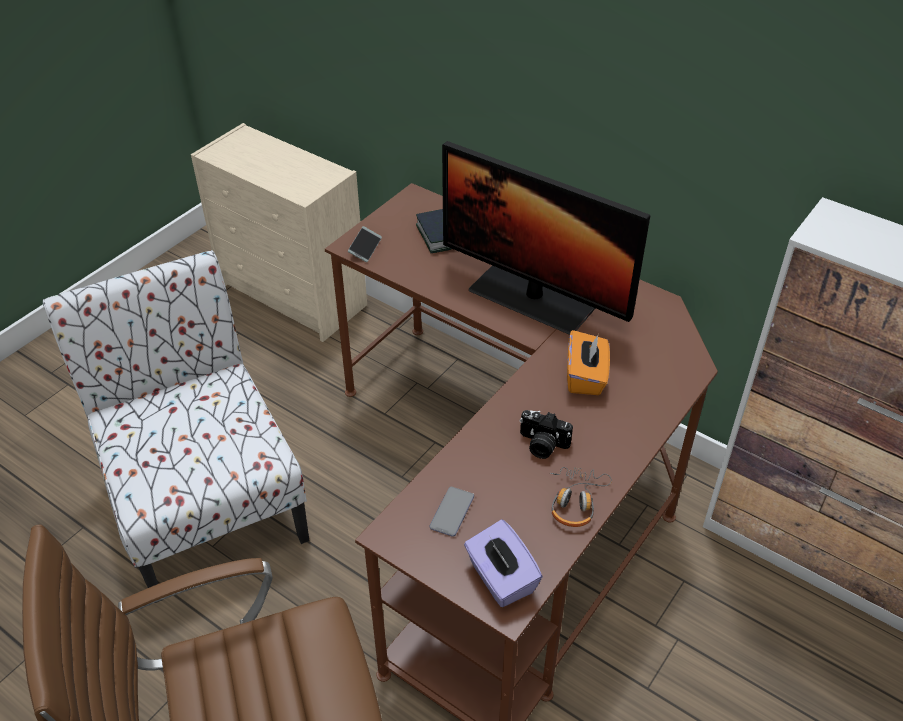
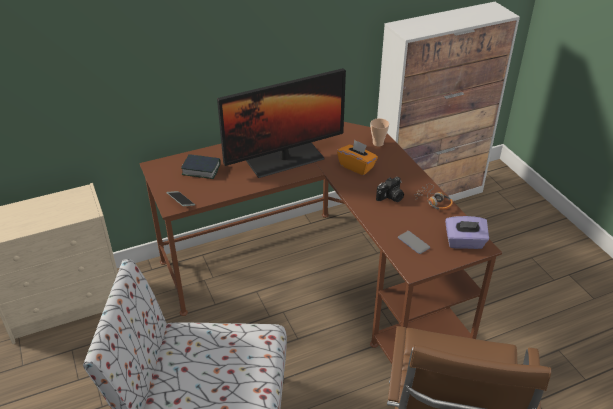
camera: 60 degrees left, 5 degrees down
none -> cup [370,118,389,147]

